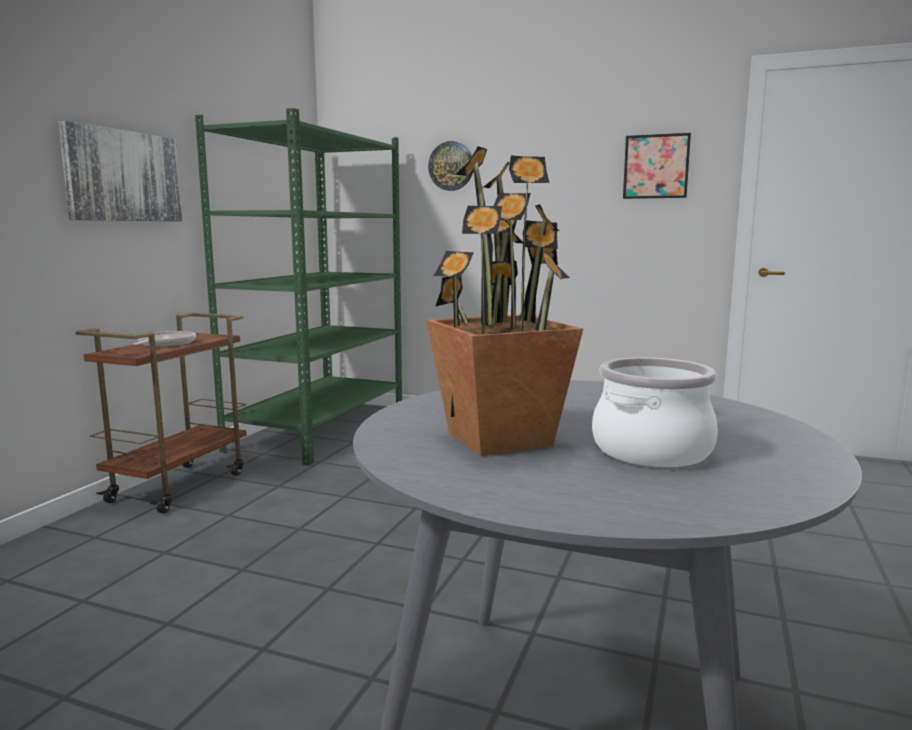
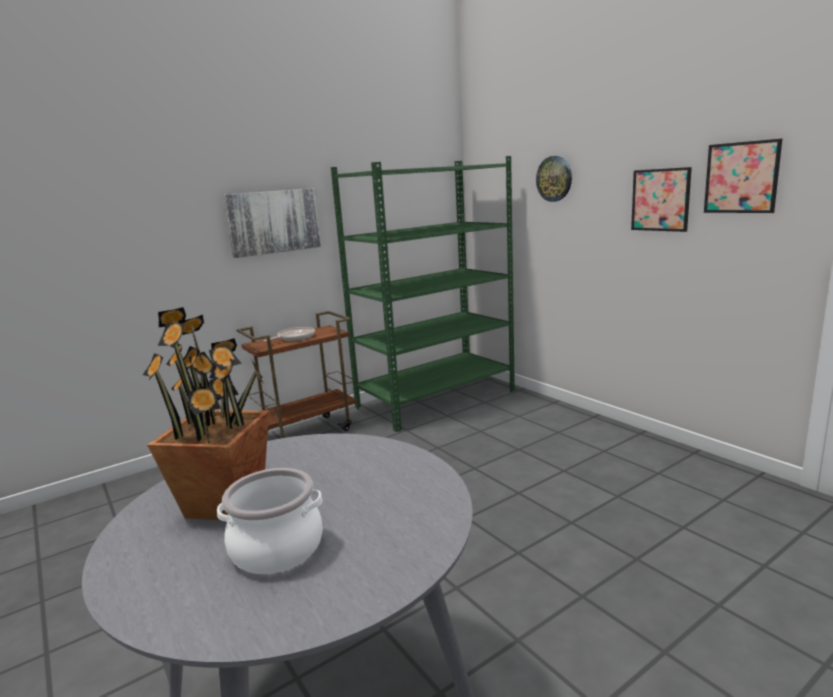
camera: 35 degrees right, 5 degrees up
none -> picture [631,167,692,232]

